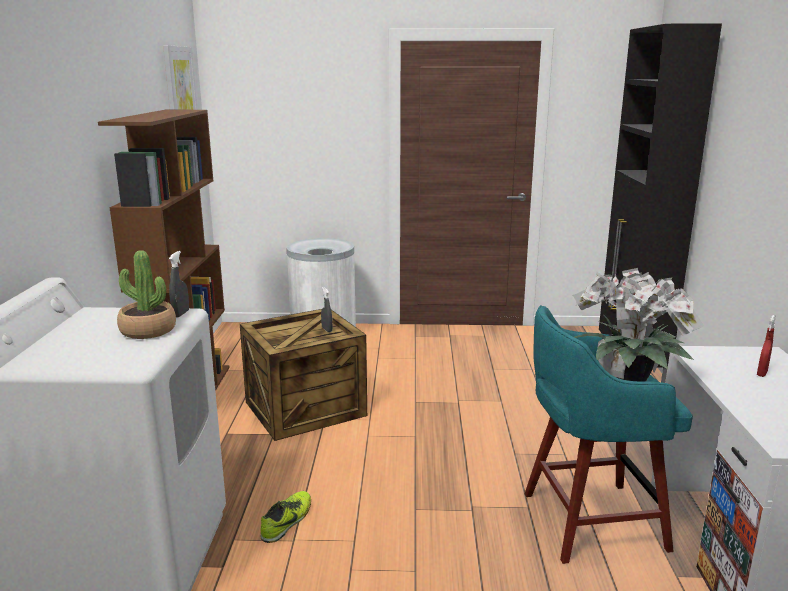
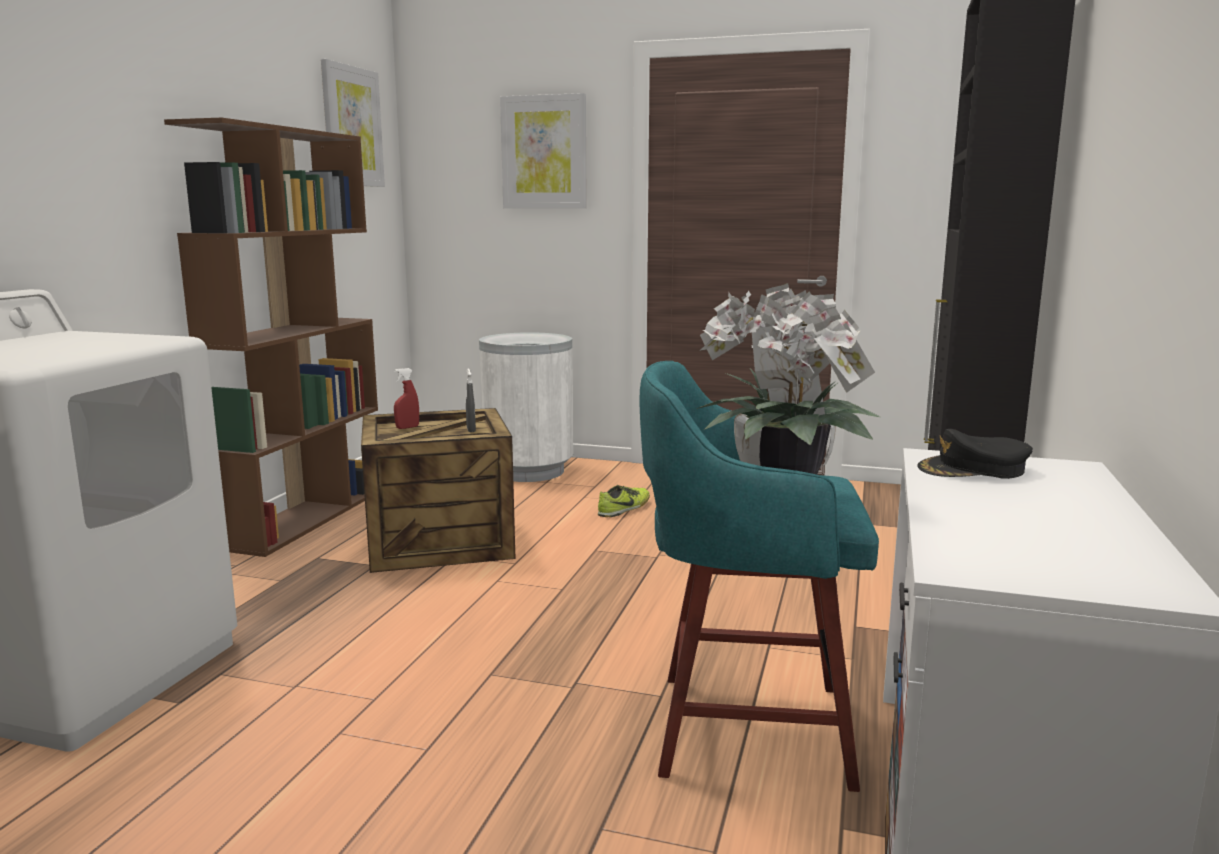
camera: 15 degrees right, 5 degrees down
potted plant [117,250,176,339] -> none
grey spray bottle [169,251,189,318] -> none
shoe [260,491,311,543] -> shoe moved to [598,485,650,517]
red spray bottle [757,315,776,377] -> red spray bottle moved to [394,368,419,429]
none -> picture [500,93,587,208]
none -> black cap [917,429,1033,479]

